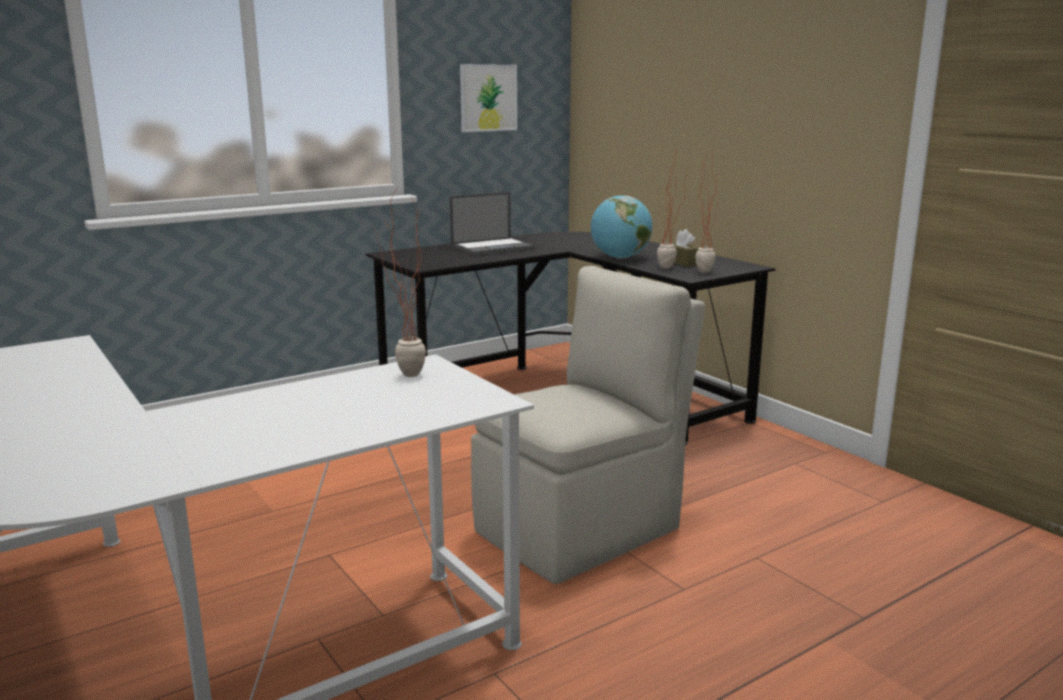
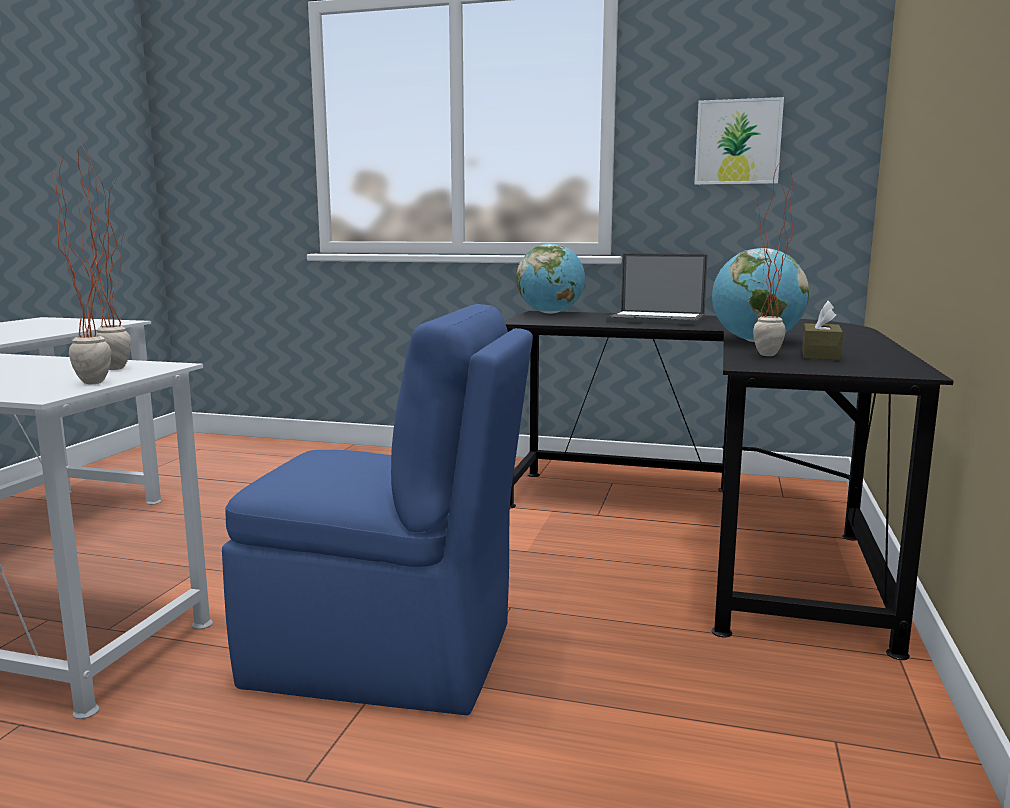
camera: 50 degrees right, 5 degrees down
beige chair [471,266,705,584] -> blue chair [222,304,533,715]
potted plant [695,151,720,273] -> potted plant moved to [54,144,116,384]
none -> globe [516,243,585,314]

